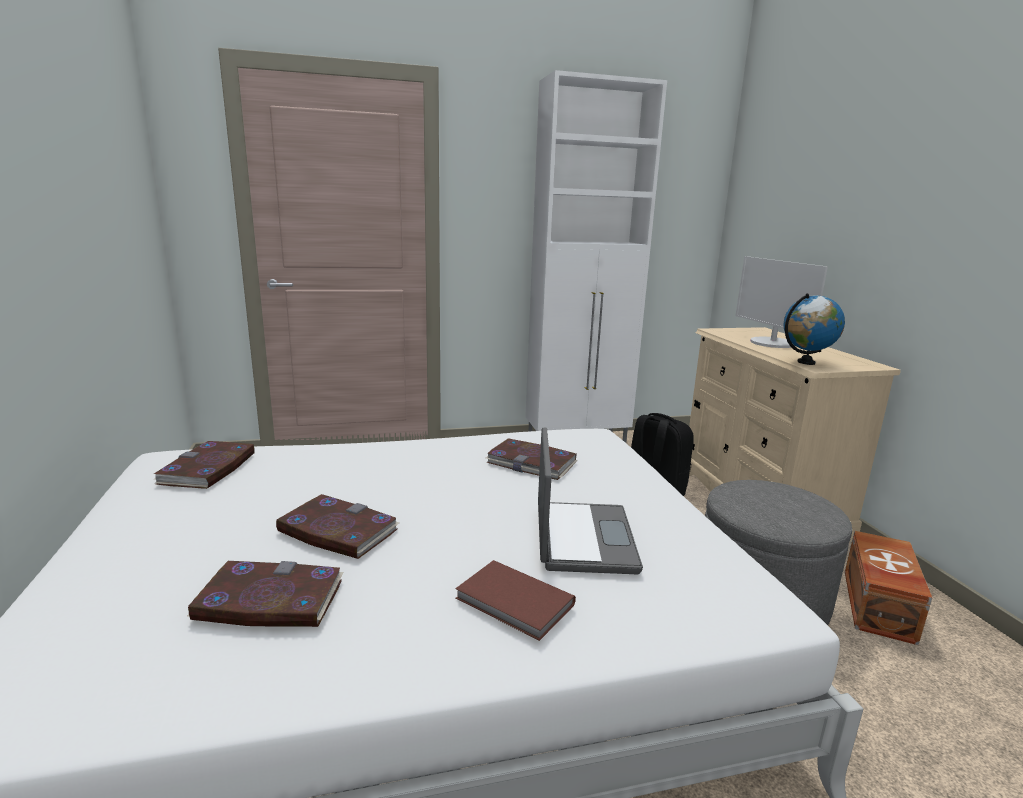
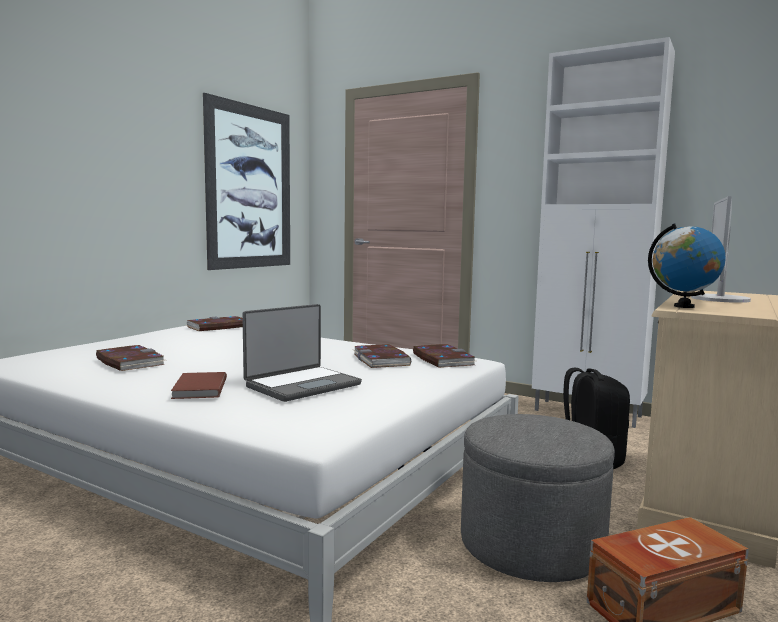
camera: 45 degrees right, 10 degrees down
book [276,494,400,559] -> book moved to [413,344,476,368]
none -> picture [203,93,290,270]

